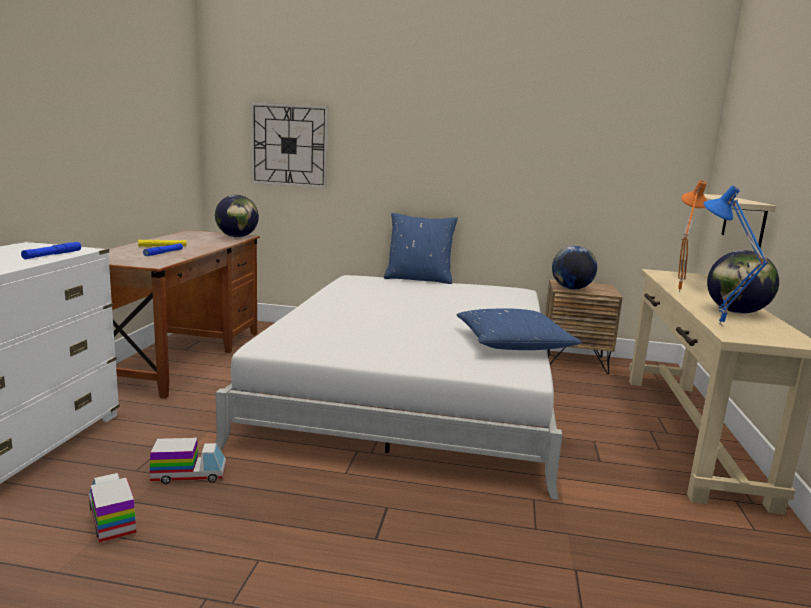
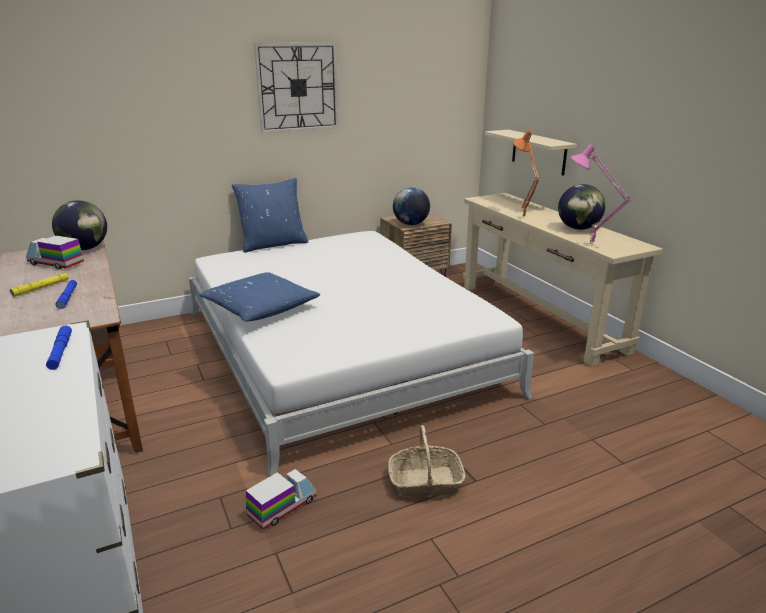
camera: 35 degrees left, 10 degrees up
toy truck [89,473,136,543] -> toy truck moved to [26,236,84,270]
wall clock [250,102,329,189] -> wall clock moved to [254,43,339,133]
blue pillow [457,308,582,350] -> blue pillow moved to [199,272,320,322]
blue table lamp [704,186,769,326] -> pink table lamp [570,144,632,244]
none -> basket [388,425,465,497]

